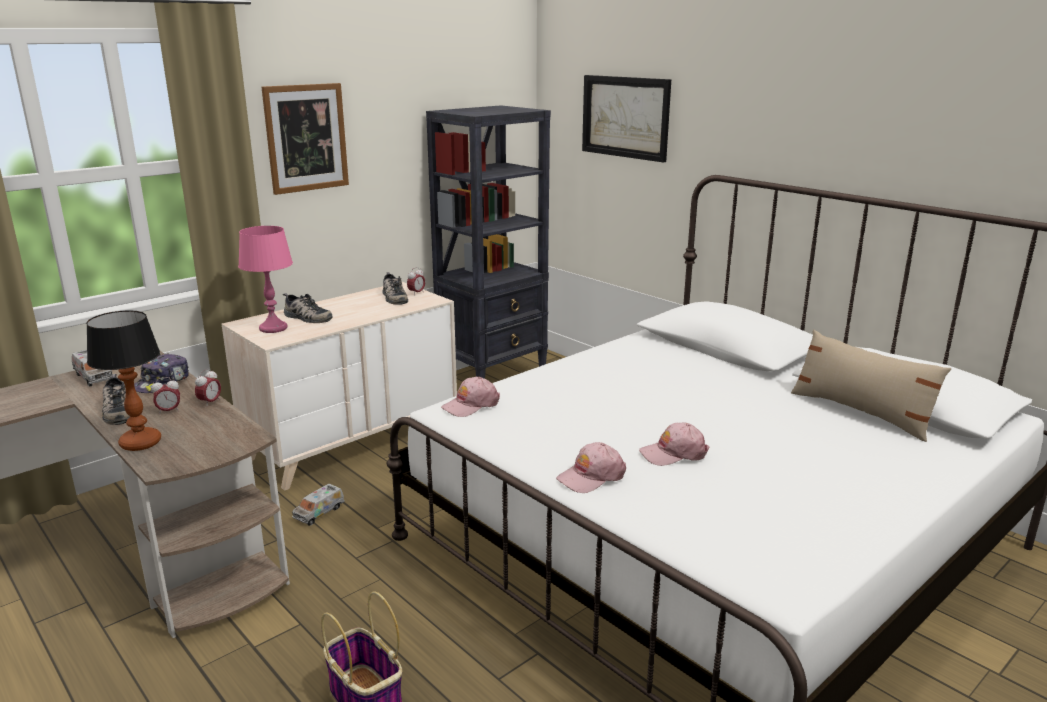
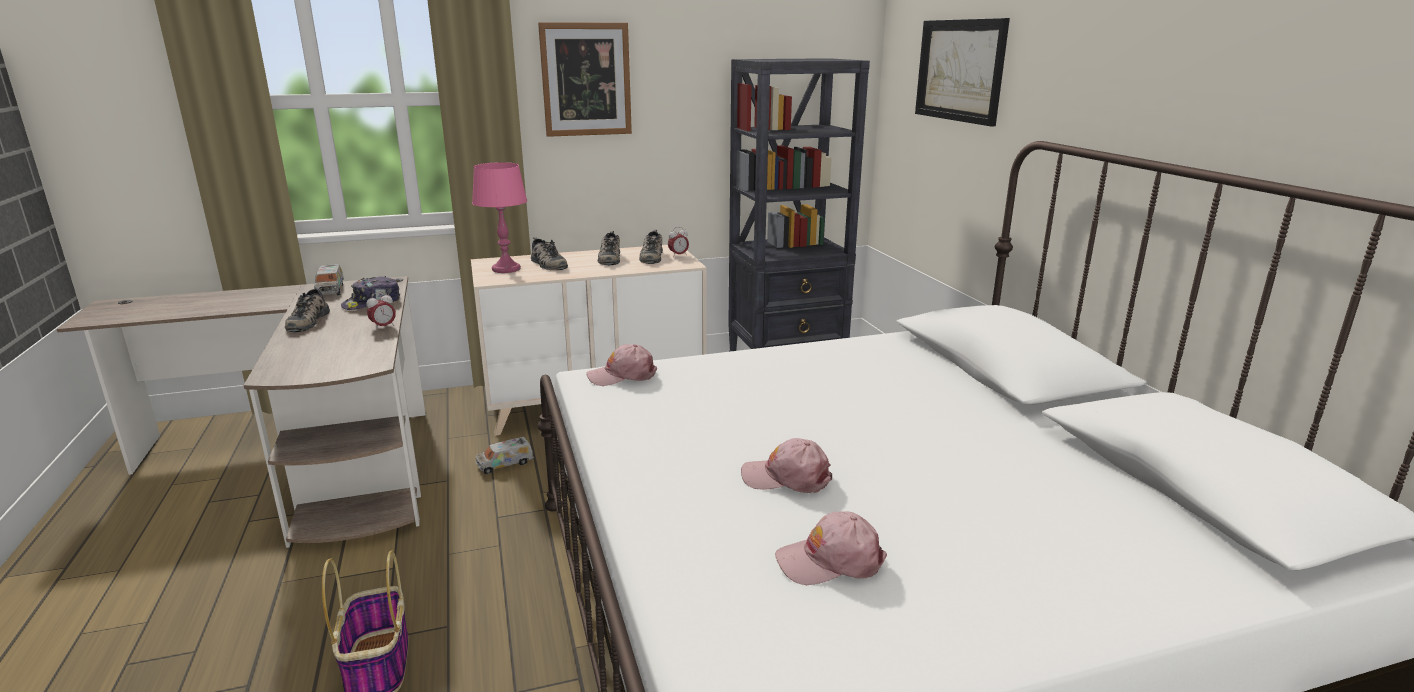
camera: 25 degrees right, 0 degrees up
table lamp [86,310,161,451] -> none
alarm clock [151,377,180,414] -> none
pink cap [556,442,626,493] -> pink cap moved to [775,511,887,585]
beige pillow [791,330,951,442] -> none
none -> shoe [598,231,620,265]

